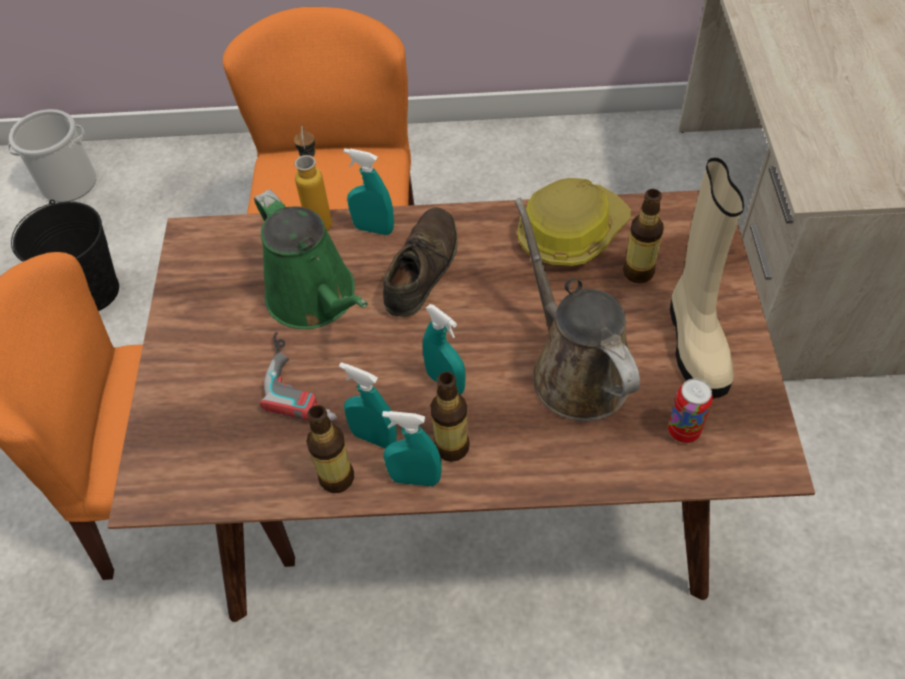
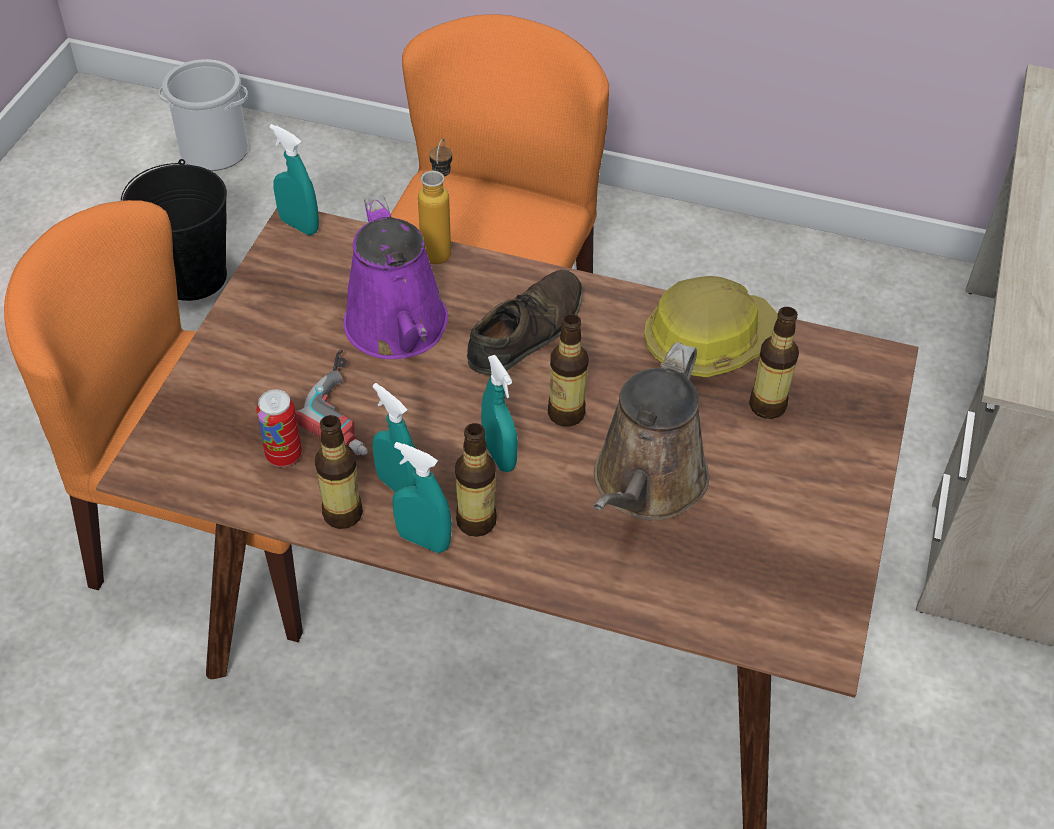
camera: 15 degrees right, 5 degrees down
green watering can [254,190,368,329] -> purple watering can [343,195,448,359]
turquoise spray bottle [344,148,394,235] -> turquoise spray bottle moved to [270,124,319,235]
brown watering can [514,198,640,421] -> brown watering can turned 150 degrees counterclockwise [594,342,709,520]
can [668,379,713,443] -> can moved to [256,389,302,467]
beige boot [670,158,744,399] -> none
none -> bottle [548,314,589,427]

